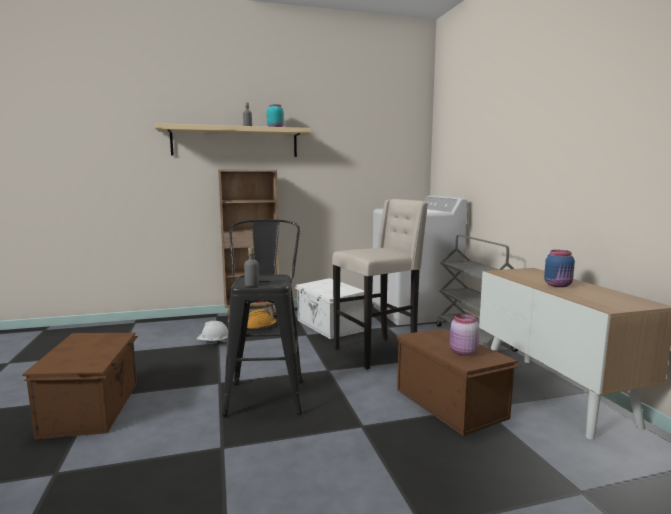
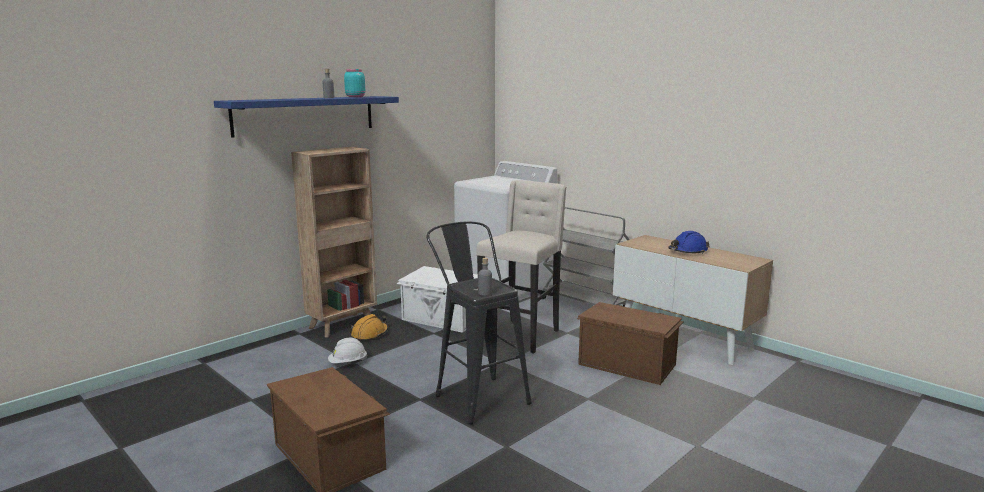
camera: 30 degrees left, 5 degrees up
beige shelf [155,123,311,157] -> blue shelf [214,96,399,138]
pink jar [450,314,479,356] -> none
blue jar [544,250,575,287] -> blue hard hat [668,231,710,254]

